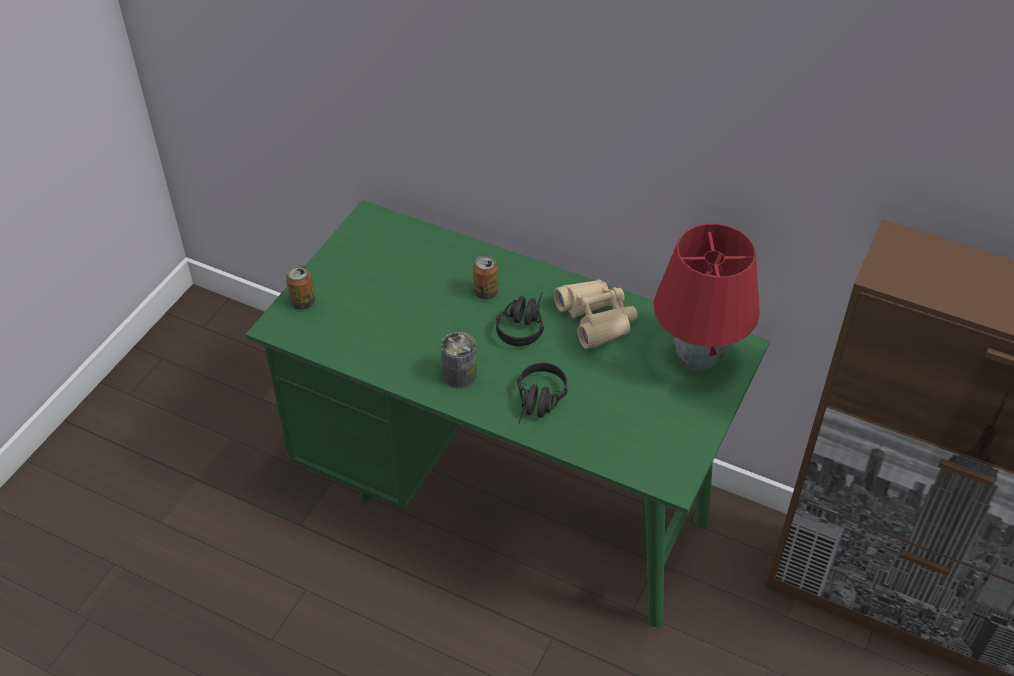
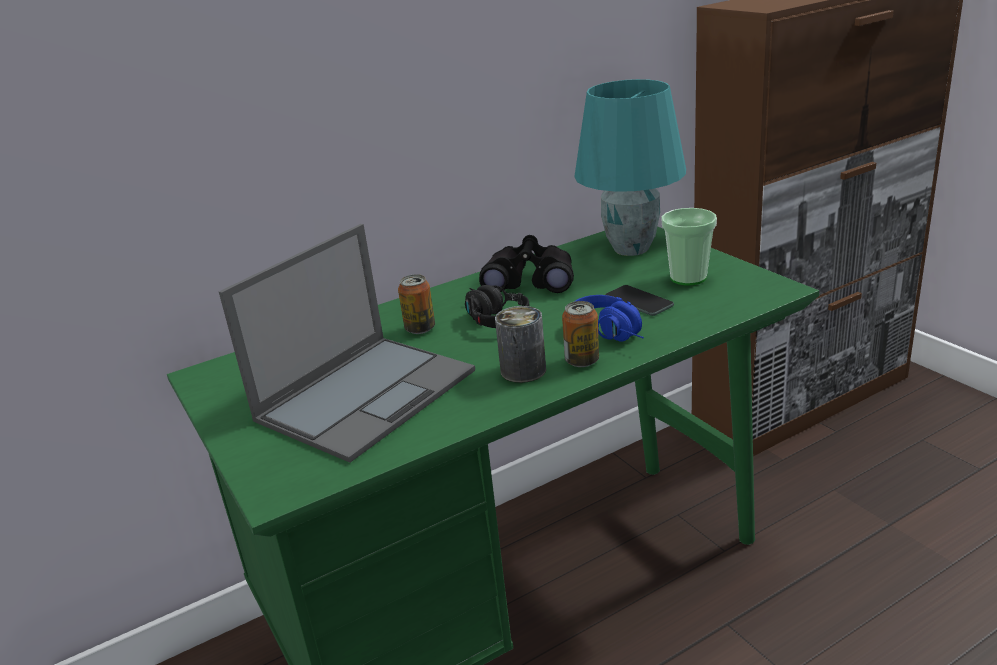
camera: 55 degrees left, 20 degrees down
can [286,265,315,310] -> can moved to [562,301,599,367]
black headphones [517,363,567,423] -> blue headphones [574,295,644,342]
beige binoculars [554,280,638,349] -> black binoculars [479,235,574,293]
red table lamp [653,224,760,371] -> turquoise table lamp [574,79,686,256]
none -> laptop [219,224,475,462]
none -> phone [605,285,674,316]
none -> cup [661,208,717,286]

